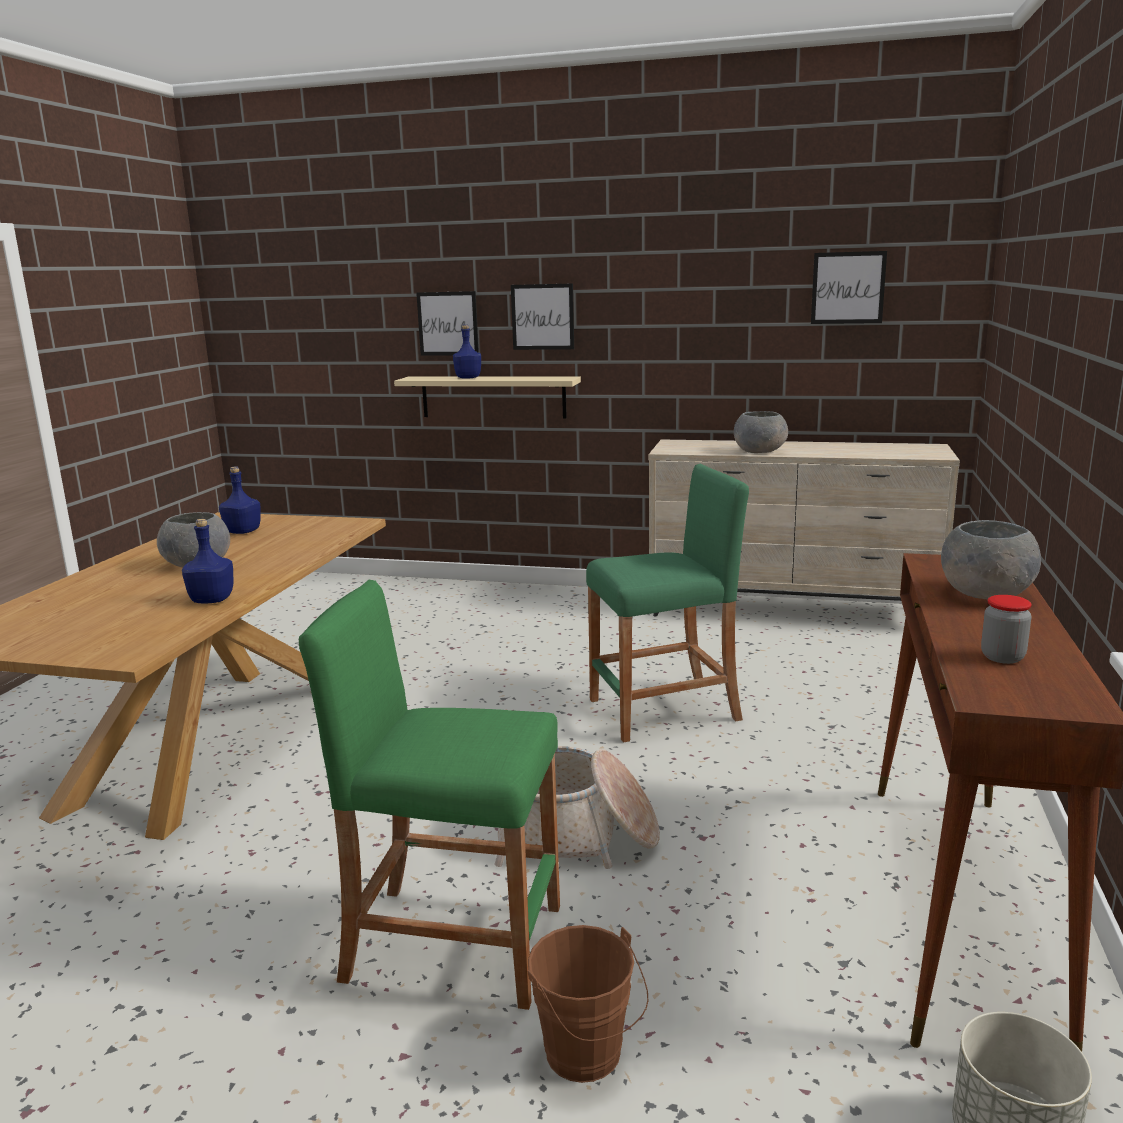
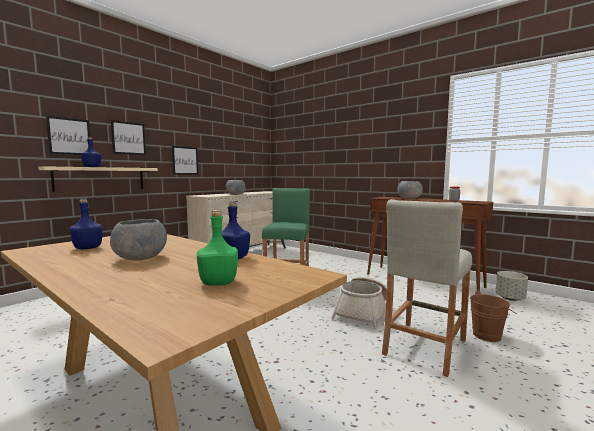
camera: 65 degrees left, 10 degrees down
green stool [299,580,560,1010] -> beige stool [382,199,472,377]
picture [811,251,887,324] -> picture moved to [172,146,198,175]
none -> green bottle [197,210,238,286]

